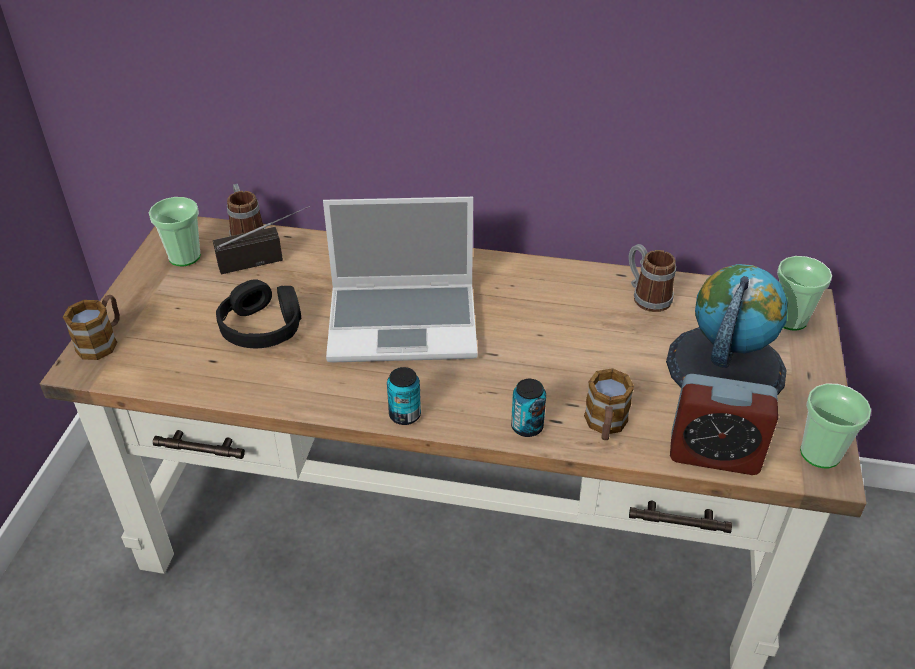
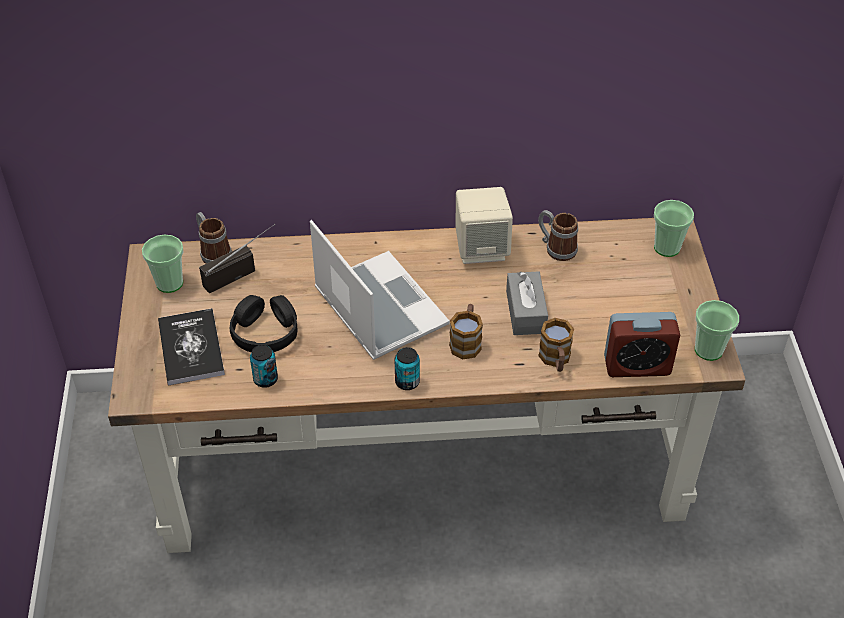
camera: 15 degrees left, 5 degrees up
mug [63,295,120,360] -> mug moved to [449,304,483,359]
laptop [323,197,478,362] -> laptop turned 105 degrees counterclockwise [310,220,450,360]
can [511,379,546,437] -> can moved to [250,345,278,388]
globe [666,264,788,395] -> none
none -> book [158,308,225,385]
none -> beige speaker [455,187,513,264]
none -> grey tissue box [506,271,548,335]

